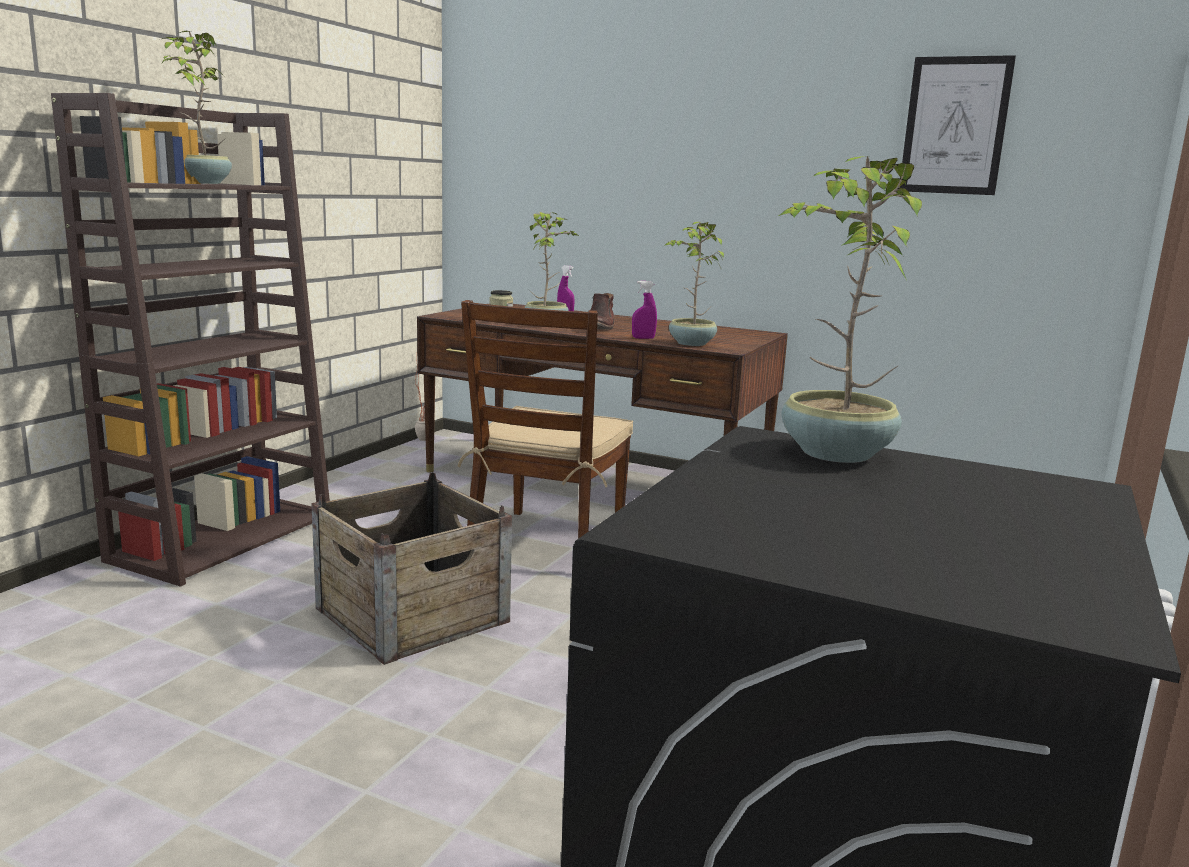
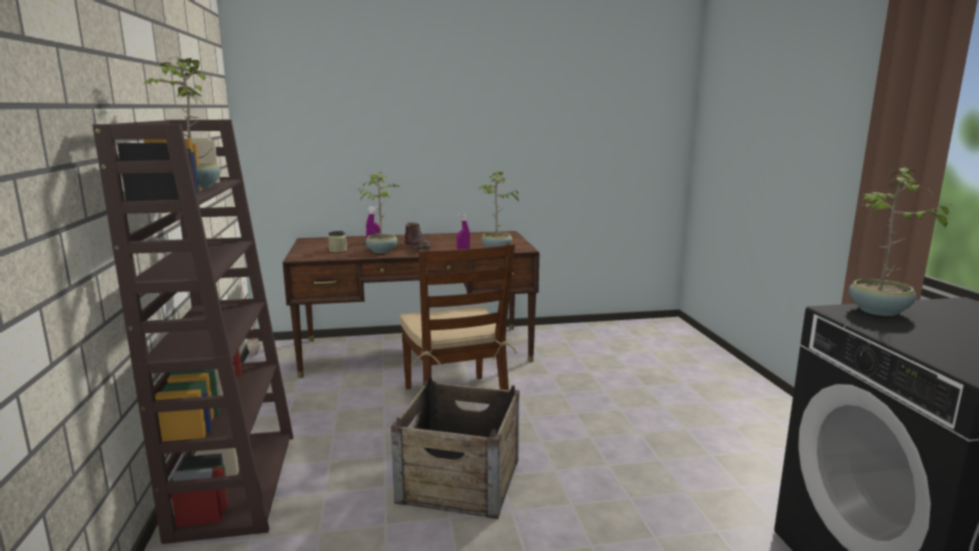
camera: 35 degrees left, 0 degrees up
picture [899,55,1016,195] -> none

